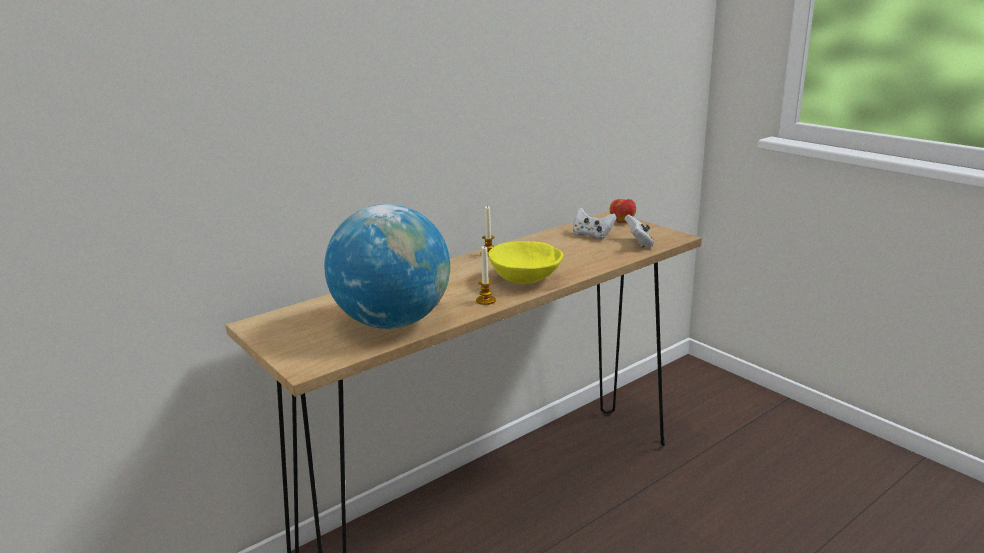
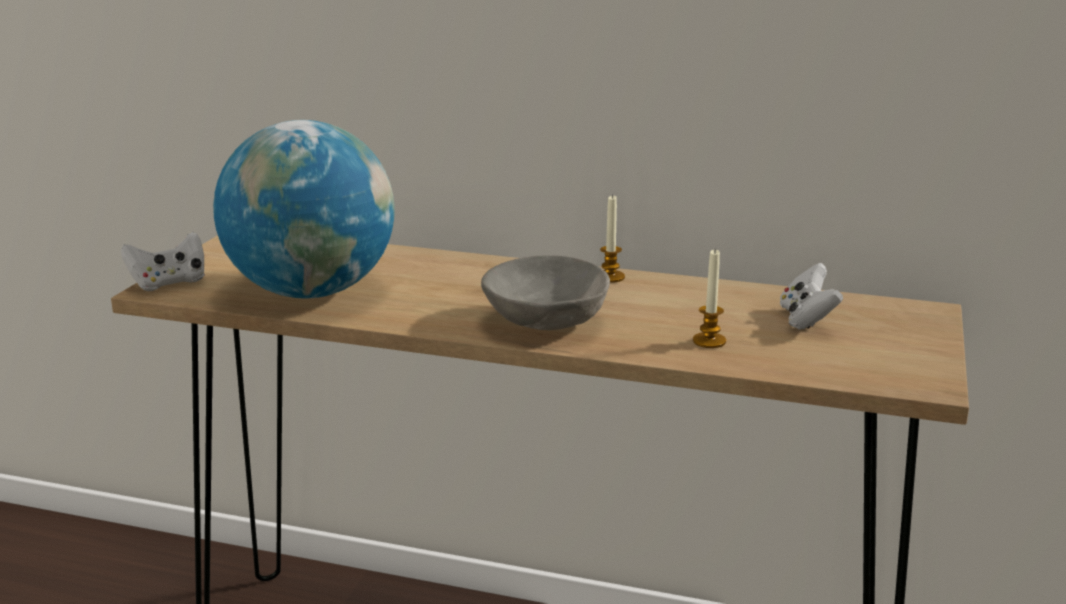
camera: 55 degrees right, 0 degrees up
candle [476,246,496,305] -> candle moved to [693,250,726,348]
yellow bowl [488,241,563,284] -> grey bowl [481,255,610,330]
apple [610,199,636,223] -> none
white game controller [625,215,654,248] -> white game controller moved to [121,232,205,291]

